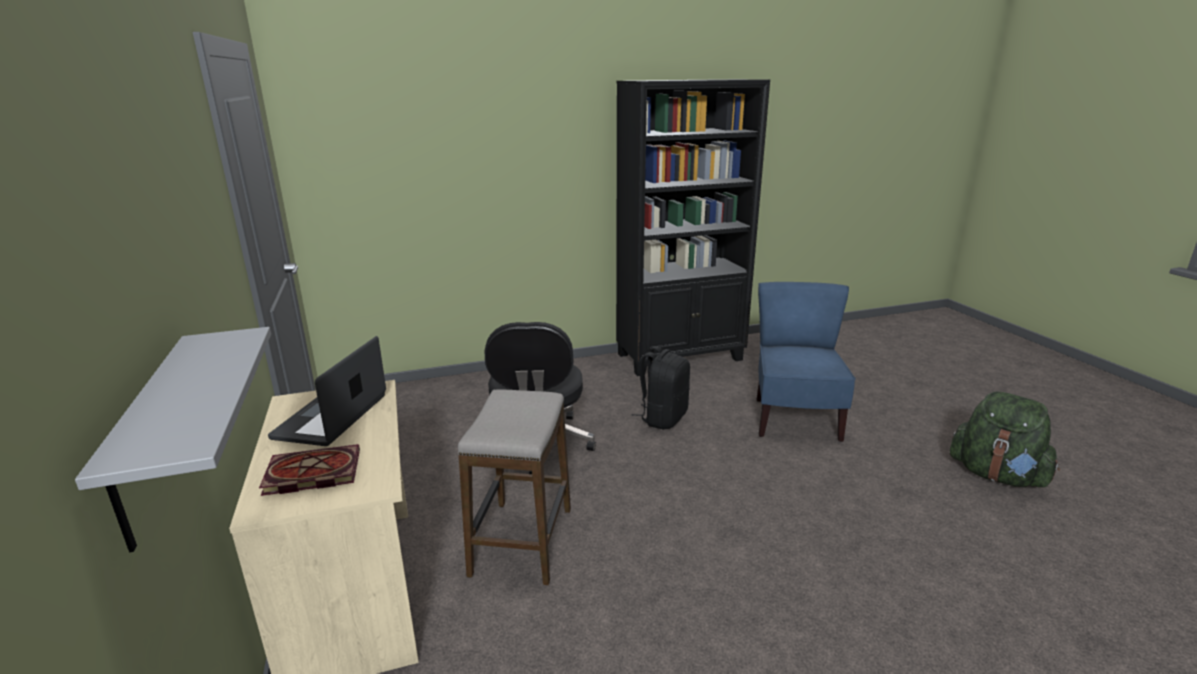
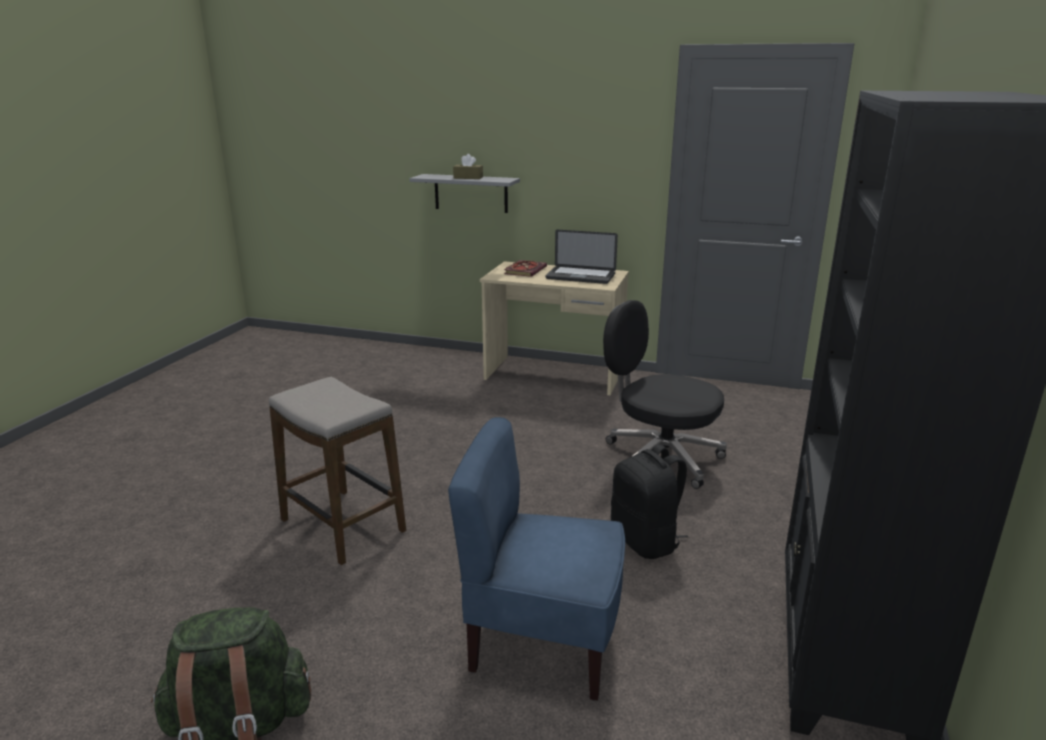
camera: 125 degrees right, 0 degrees up
laptop [268,336,386,446] -> laptop turned 150 degrees clockwise [545,230,618,284]
stool [458,389,571,585] -> stool moved to [269,377,406,565]
blue chair [757,282,856,442] -> blue chair turned 150 degrees clockwise [448,417,625,701]
none -> brown tissue box [453,154,483,179]

